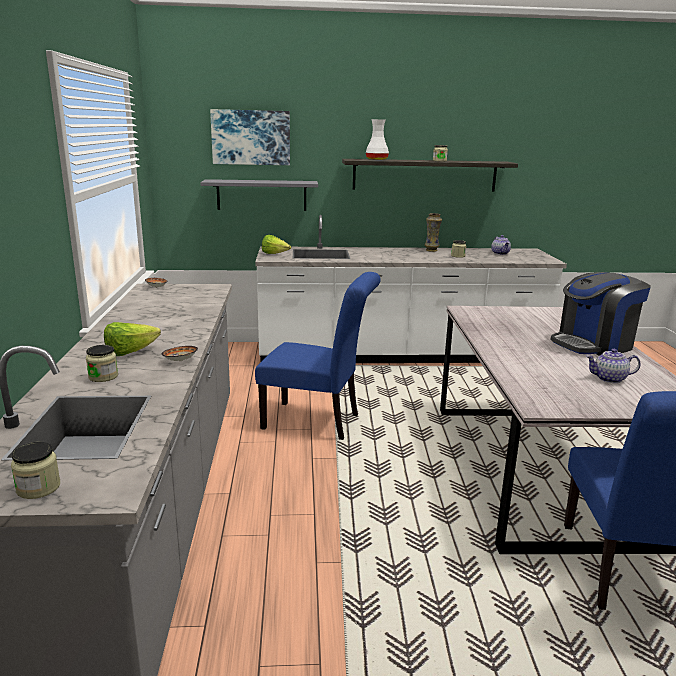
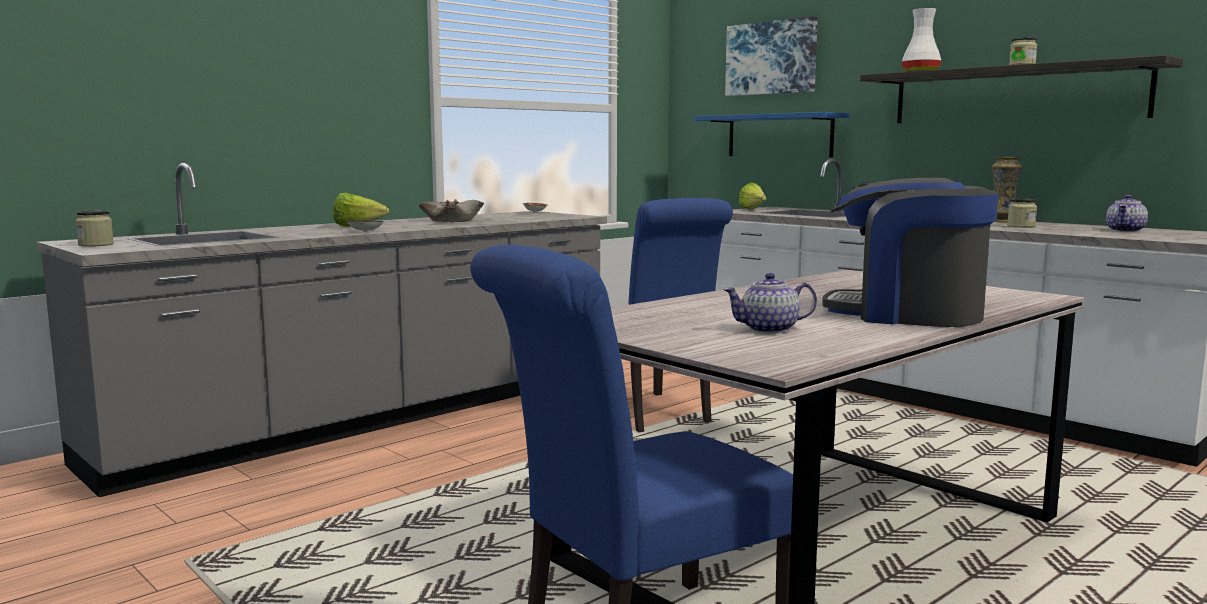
camera: 50 degrees right, 10 degrees down
jar [86,345,118,382] -> none
grey shelf [200,179,318,211] -> blue shelf [694,112,849,157]
teapot [586,349,641,383] -> teapot turned 60 degrees counterclockwise [723,273,817,333]
none -> beige bowl [419,199,484,222]

